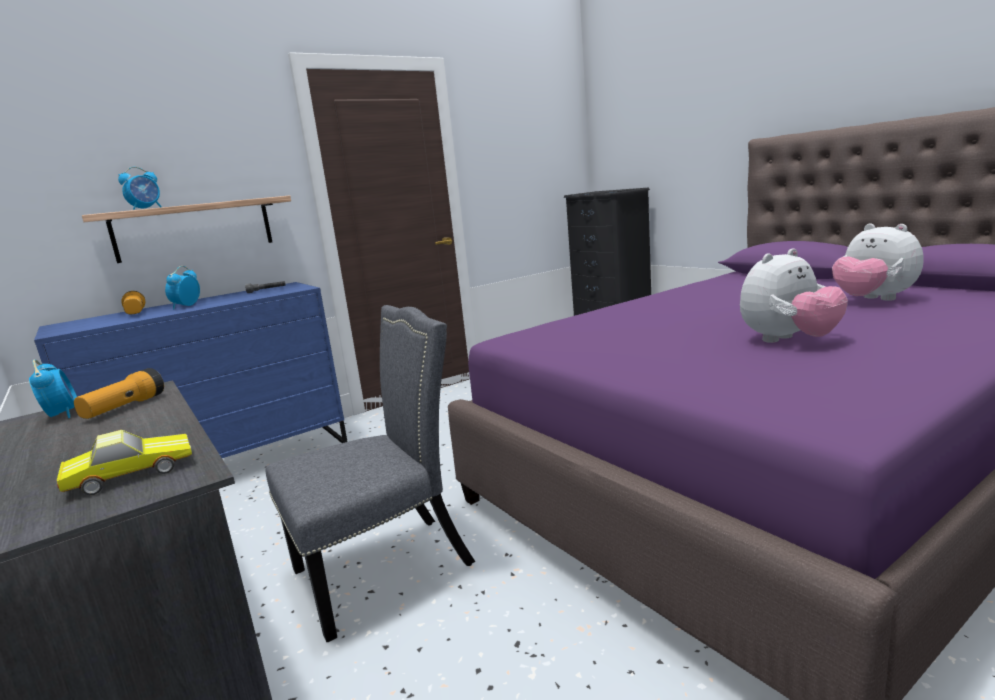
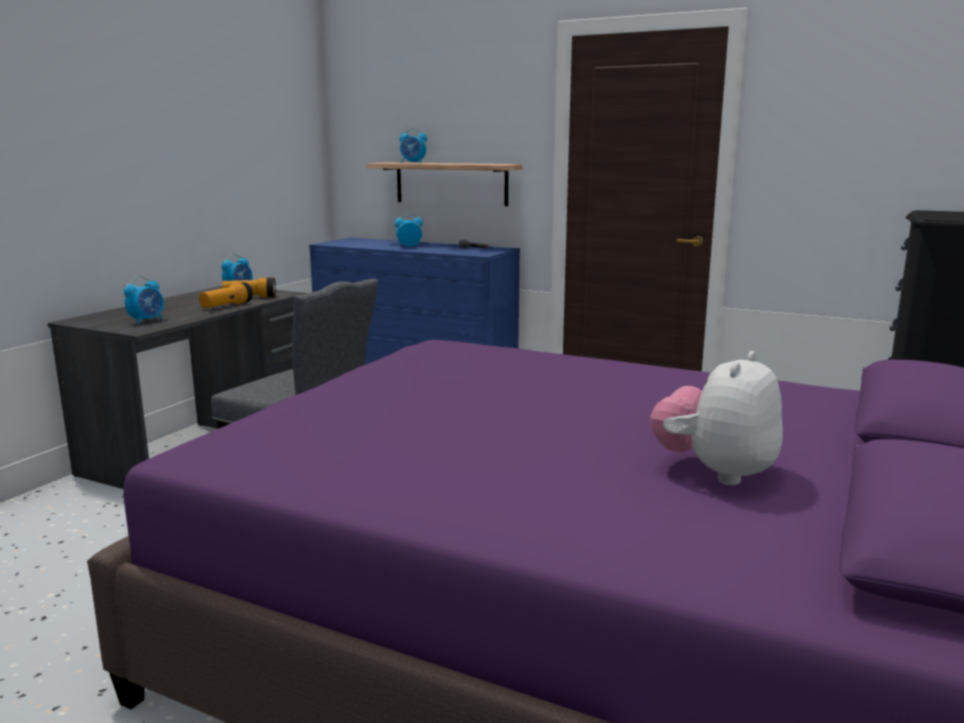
camera: 60 degrees right, 0 degrees up
toy car [57,430,192,495] -> alarm clock [124,276,164,324]
flashlight [121,291,145,314] -> flashlight moved to [199,282,253,308]
plush toy [740,248,848,343] -> none

